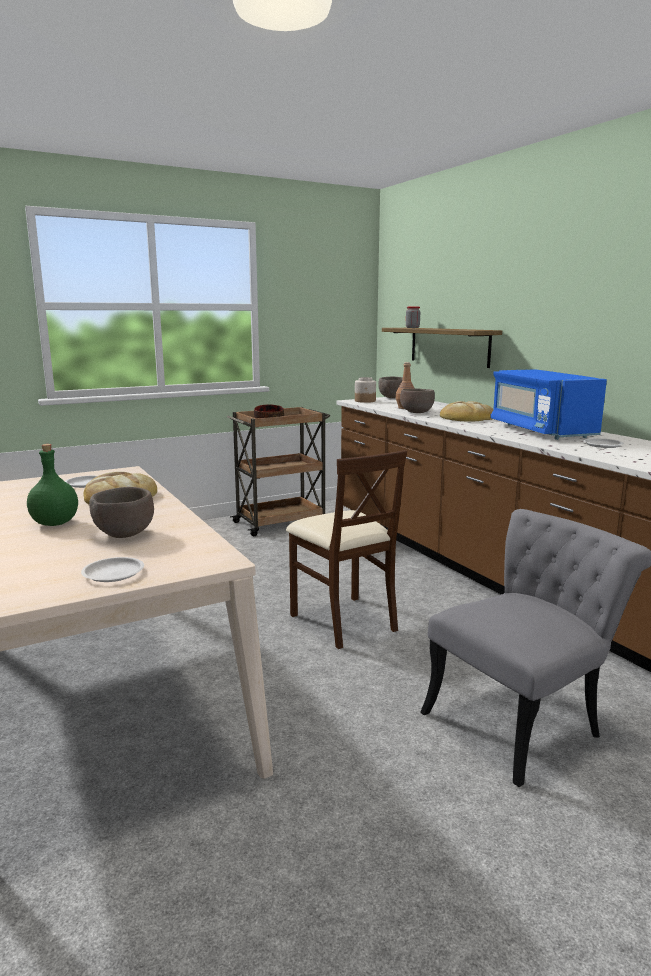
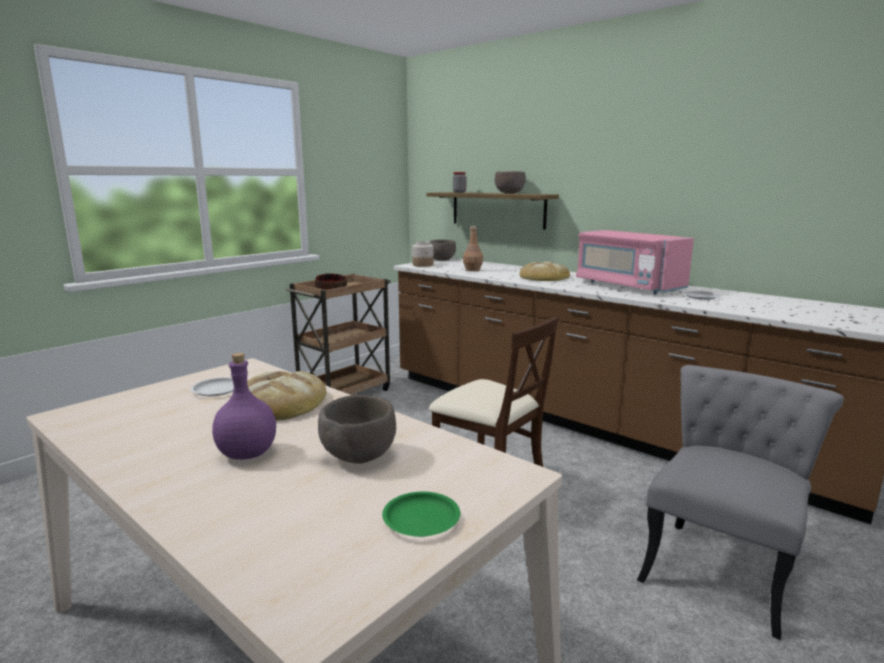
camera: 20 degrees left, 0 degrees up
green bottle [27,444,78,526] -> purple bottle [212,353,276,459]
white plate [81,557,144,582] -> green plate [382,491,460,537]
brown bowl [400,388,435,413] -> brown bowl moved to [495,171,526,194]
blue microwave [490,369,607,440] -> pink microwave [576,230,694,294]

